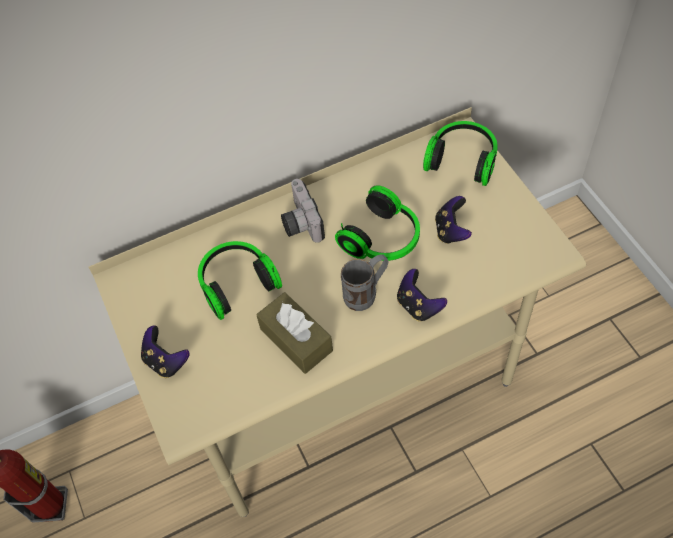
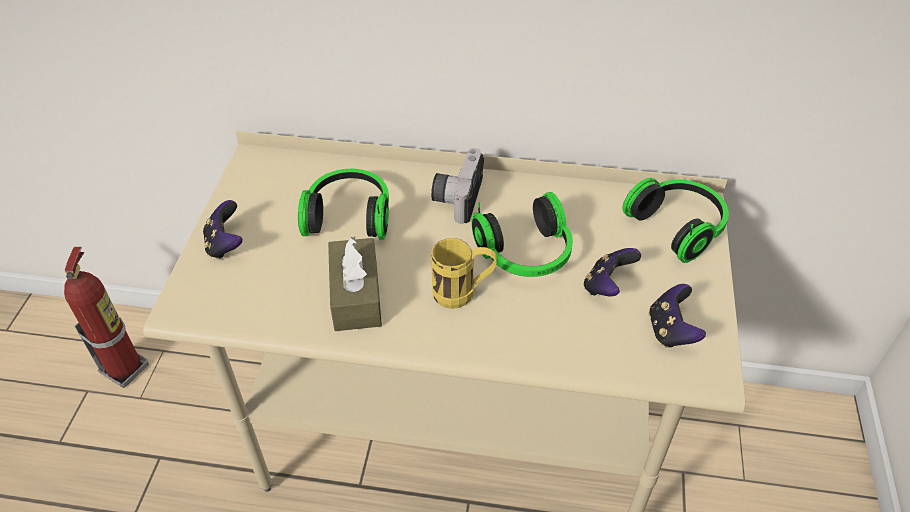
camera: 30 degrees right, 10 degrees down
grey mug [341,254,389,311] -> yellow mug [431,238,497,309]
game controller [397,269,447,322] -> game controller moved to [649,284,706,348]

